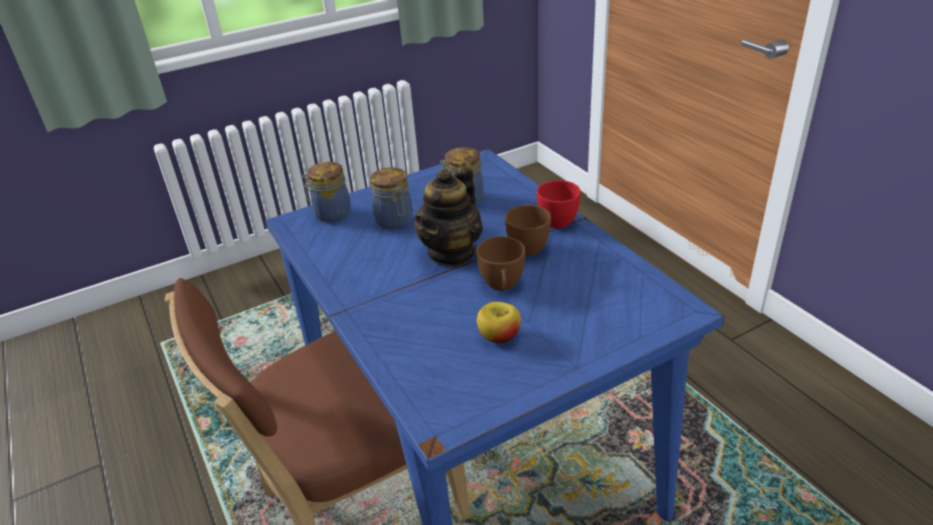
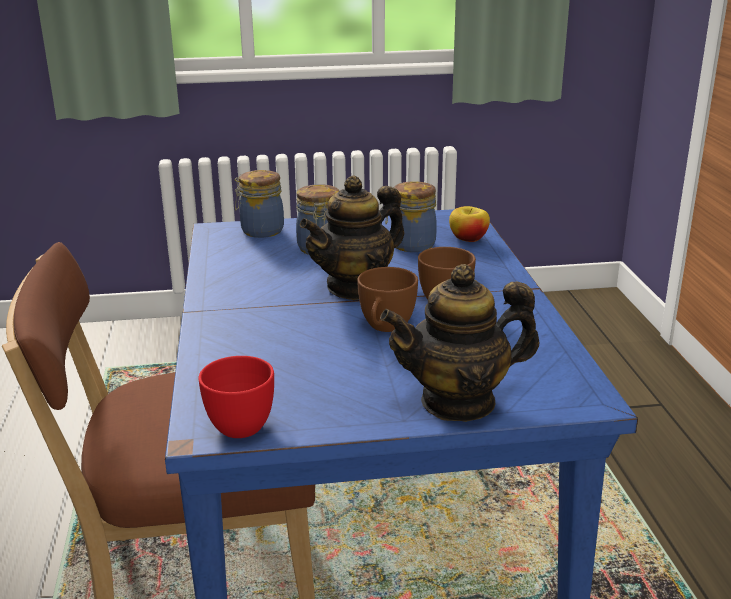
camera: 20 degrees right, 10 degrees down
apple [477,302,521,343] -> apple moved to [449,206,490,242]
red cup [537,180,581,228] -> red cup moved to [199,356,274,438]
none -> teapot [380,264,540,422]

